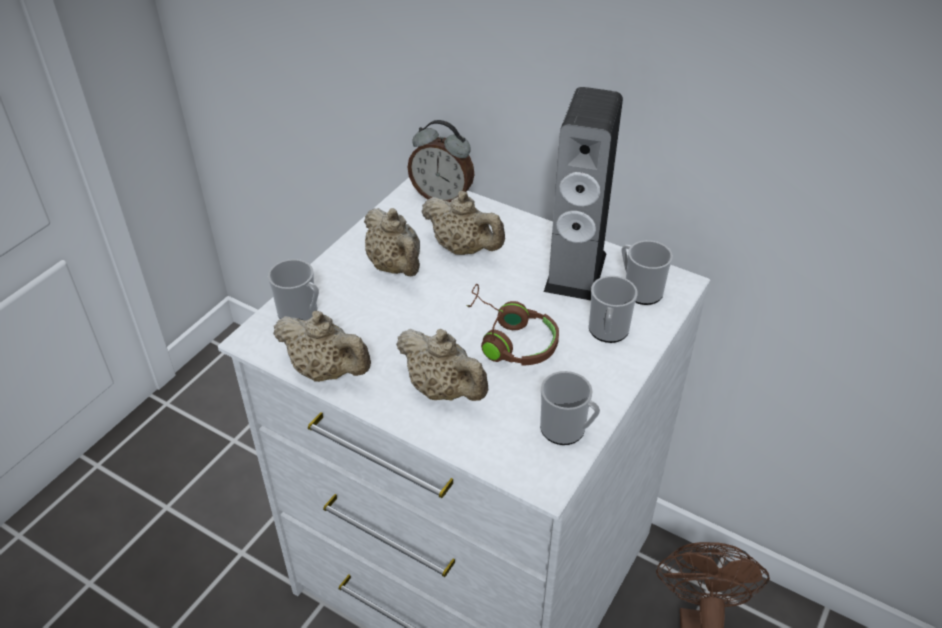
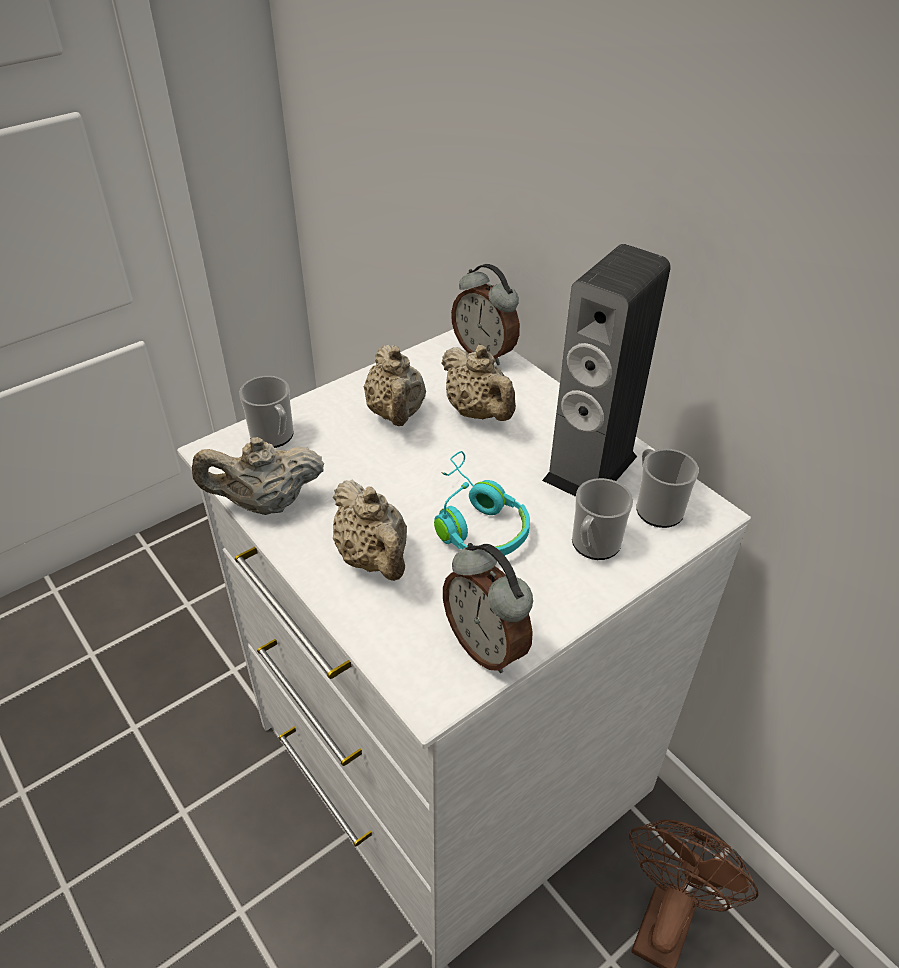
camera: 20 degrees right, 0 degrees up
beige teapot [273,311,371,382] -> beige teapot turned 120 degrees clockwise [192,437,324,515]
brown headphones [466,284,559,365] -> turquoise headphones [434,451,530,556]
mug [540,371,600,445] -> alarm clock [443,543,533,673]

